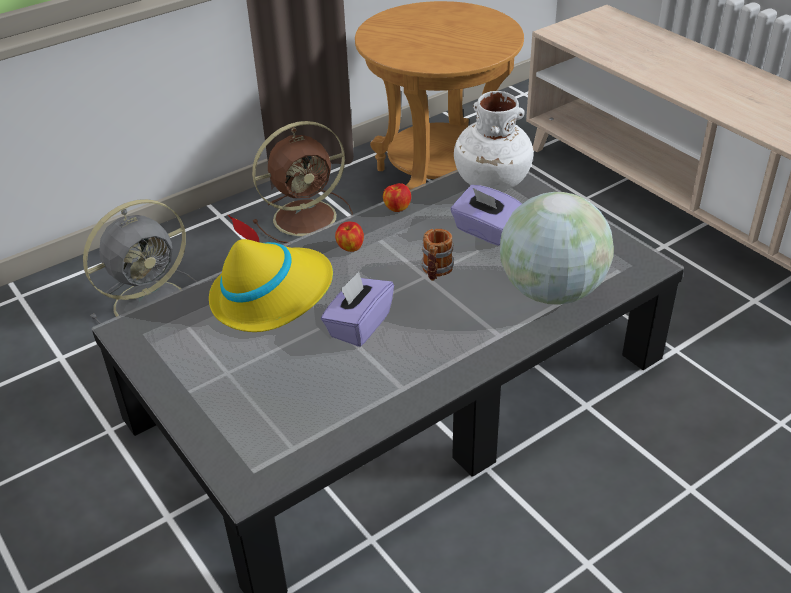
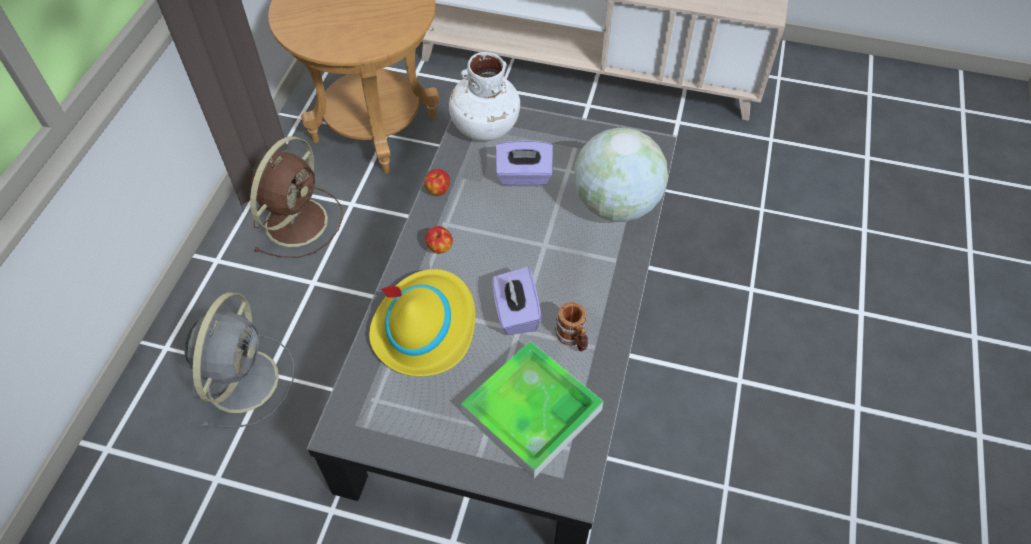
camera: 40 degrees left, 15 degrees up
mug [421,229,454,281] -> mug moved to [554,302,588,351]
none -> tray [461,341,604,478]

